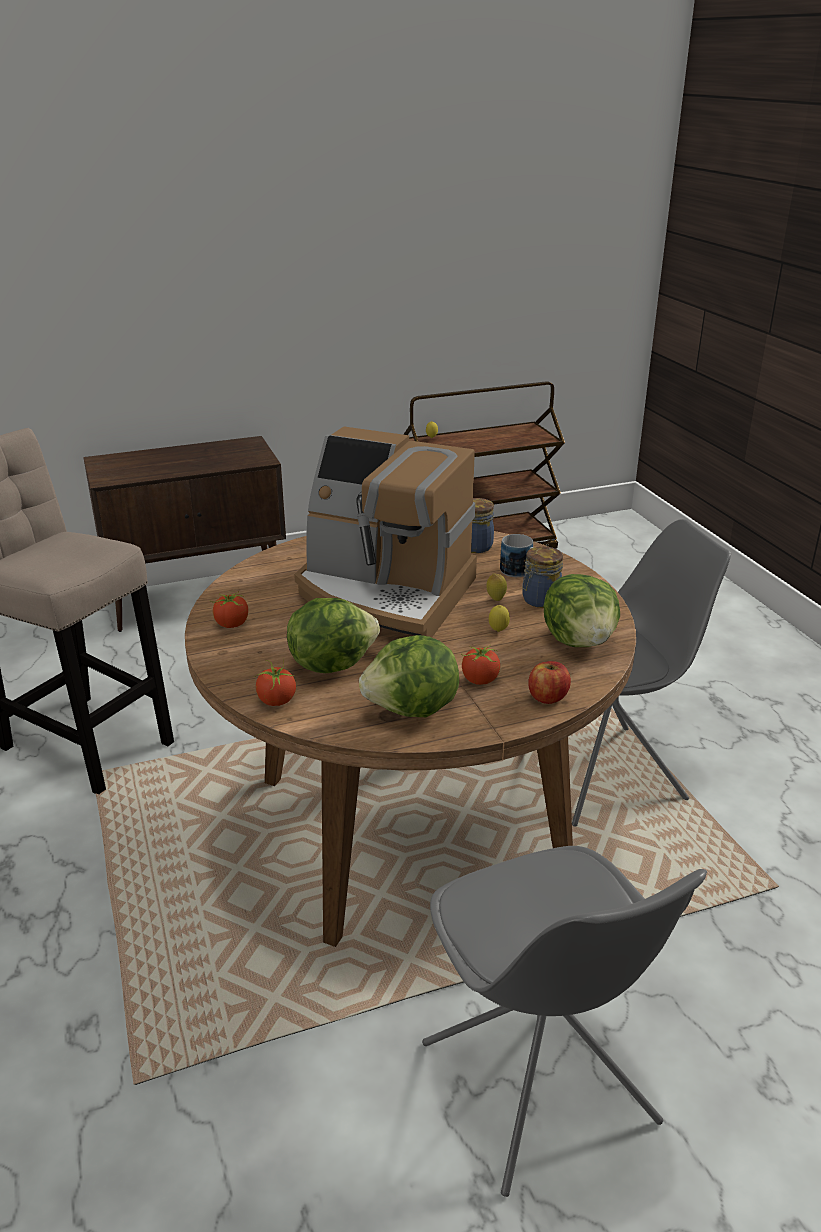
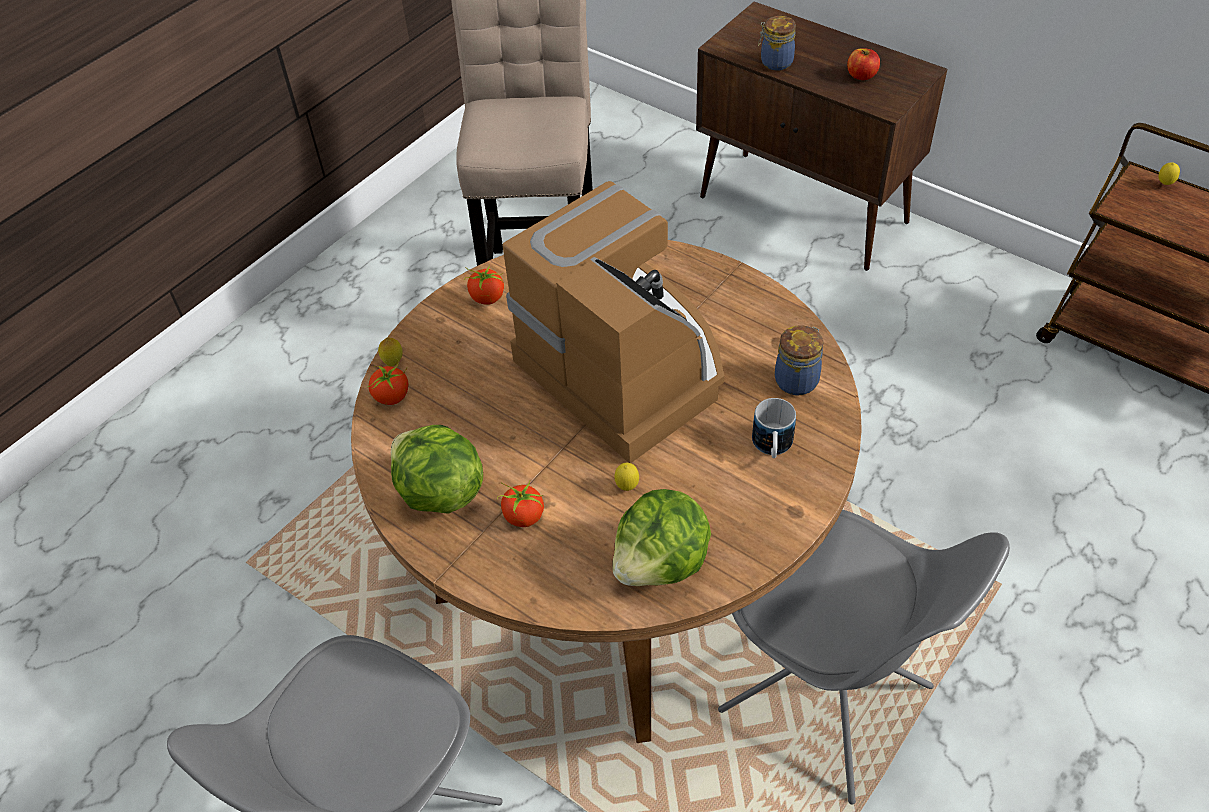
camera: 60 degrees right, 20 degrees up
lettuce [287,598,380,673] -> none
coffee machine [294,426,477,638] -> coffee machine turned 150 degrees clockwise [502,181,724,463]
lemon [486,573,507,601] -> lemon moved to [378,337,403,367]
jar [522,546,563,608] -> jar moved to [758,16,796,71]
apple [528,661,571,704] -> apple moved to [847,48,880,80]

